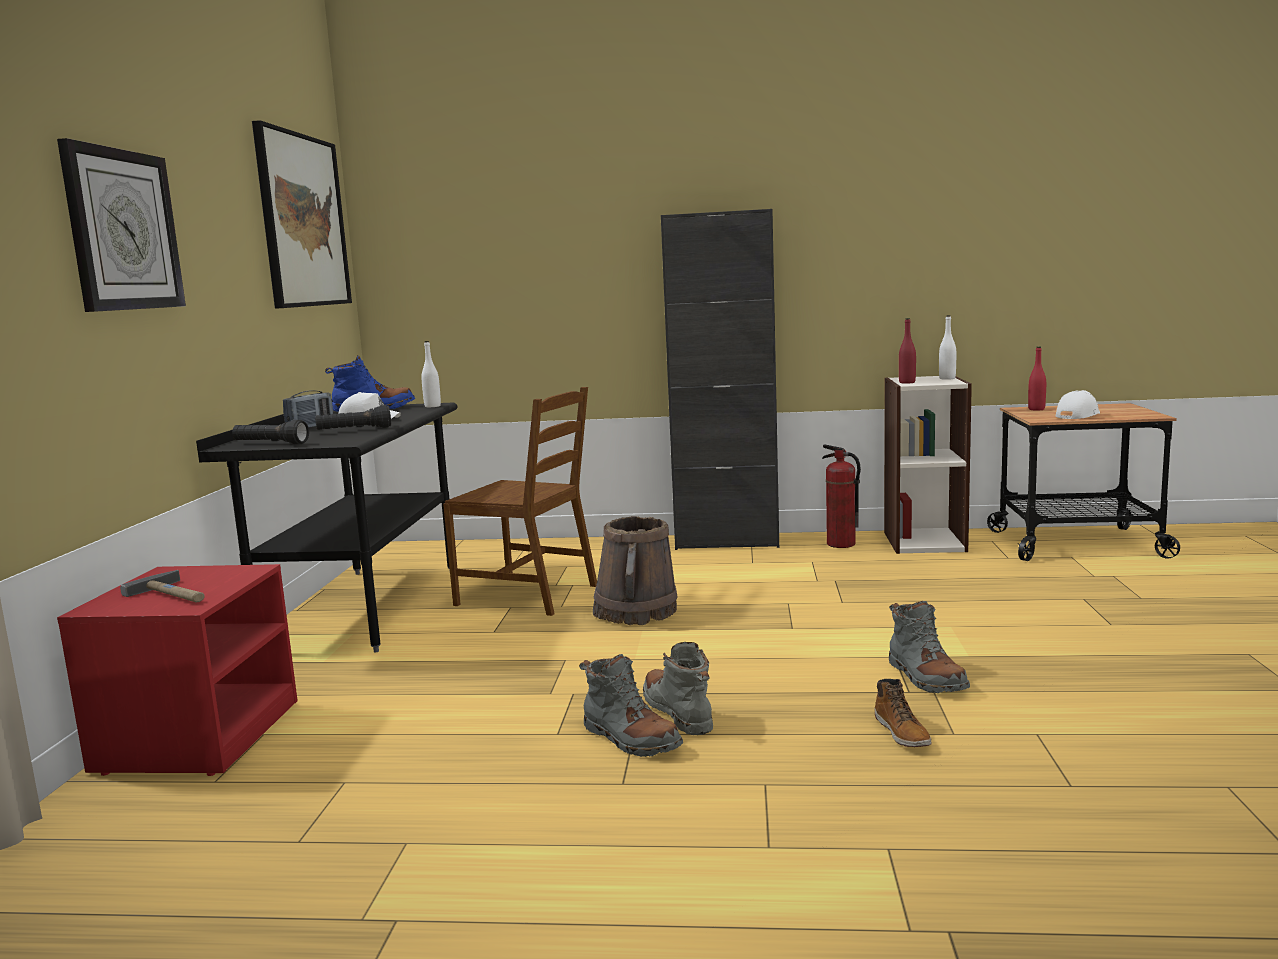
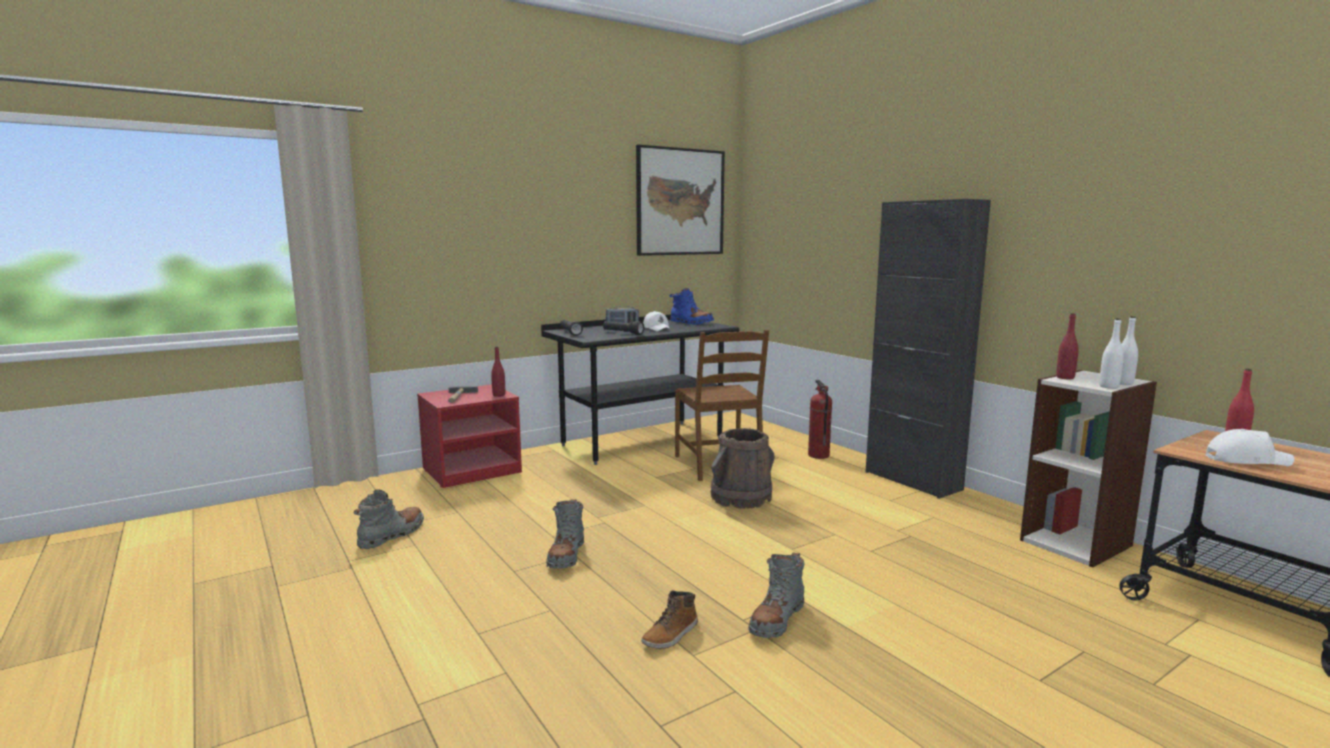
camera: 50 degrees right, 0 degrees up
wall clock [57,138,186,312] -> none
white bottle [421,341,441,407] -> white bottle moved to [1099,318,1124,389]
grey boot [643,642,713,735] -> grey boot moved to [354,489,424,549]
fire extinguisher [822,444,861,548] -> fire extinguisher moved to [808,380,832,459]
none -> red bottle [491,346,505,397]

